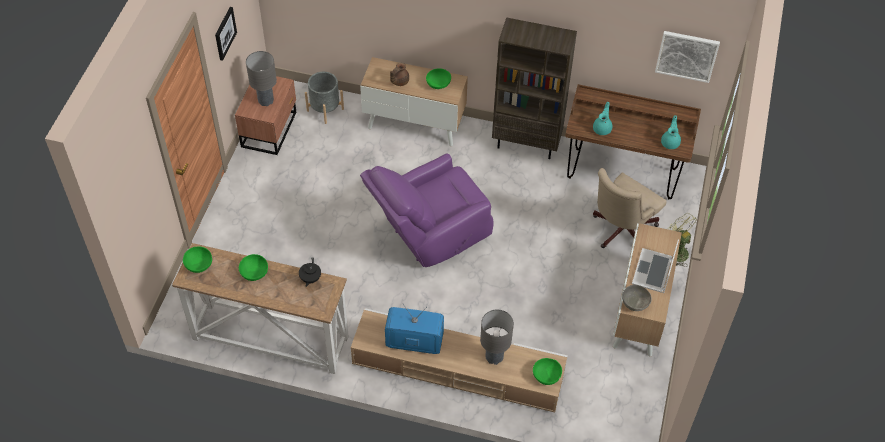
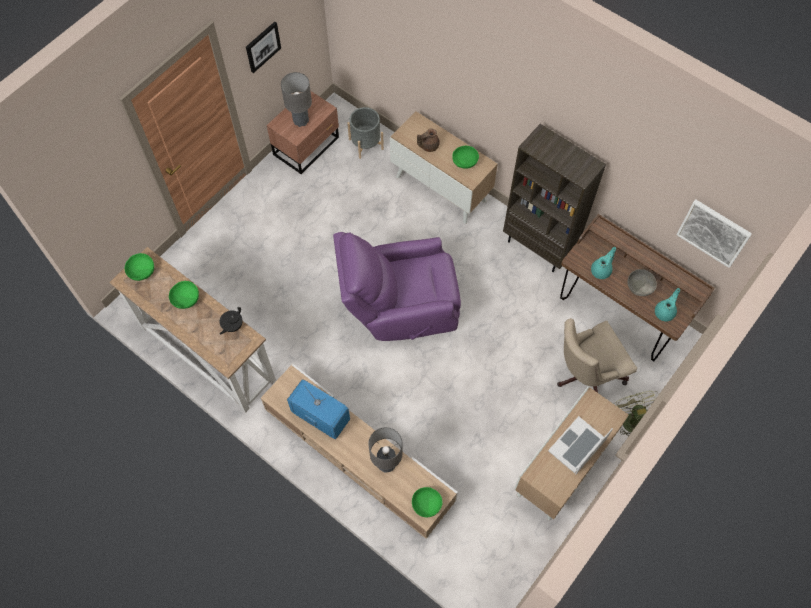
camera: 25 degrees right, 10 degrees up
grey bowl [622,285,652,311] -> grey bowl moved to [628,269,657,296]

